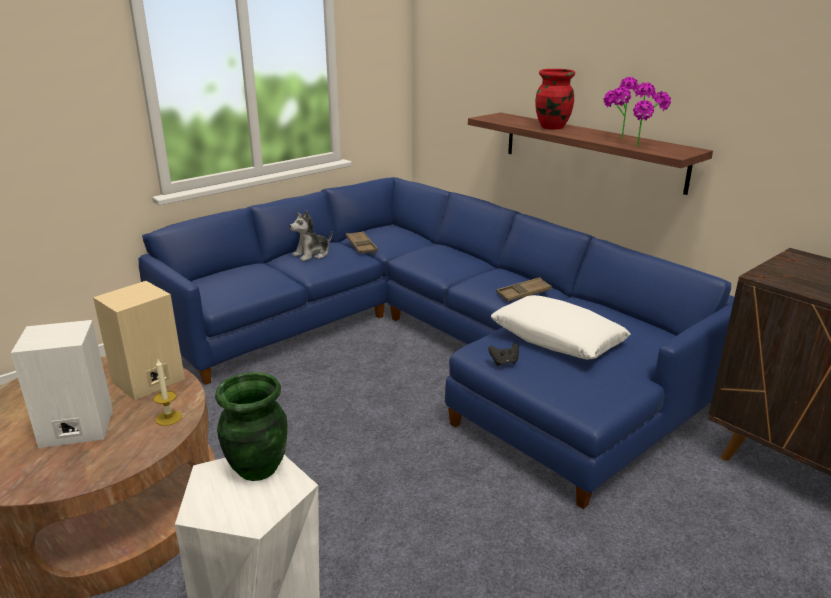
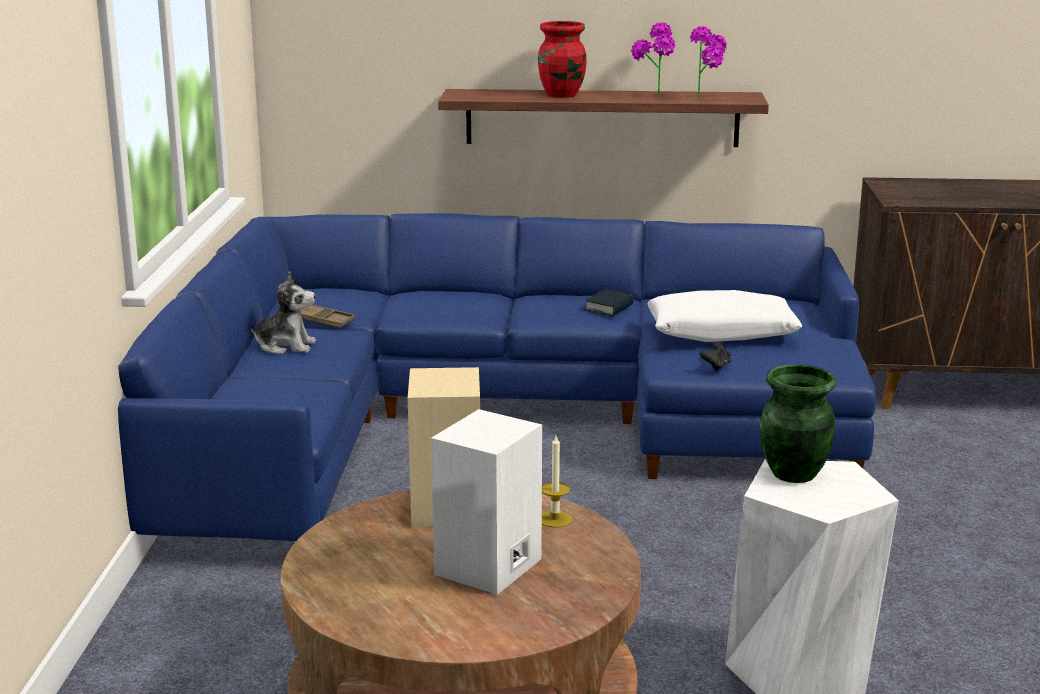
camera: 45 degrees left, 5 degrees down
plush toy [289,210,332,261] -> plush toy turned 90 degrees counterclockwise [251,272,316,354]
brown tray [497,277,552,302] -> book [585,289,634,316]

